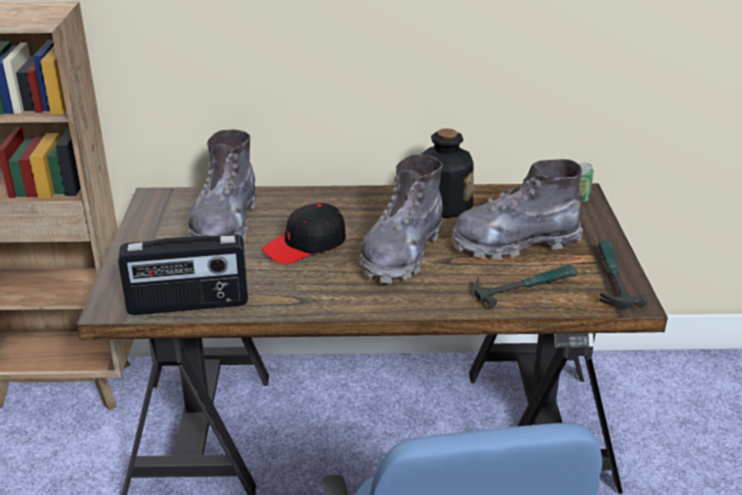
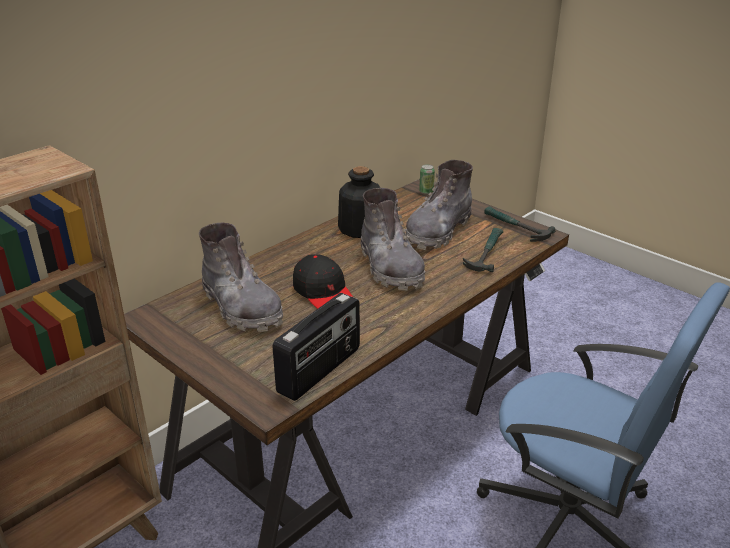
camera: 45 degrees left, 0 degrees up
black cap [262,203,346,264] -> black cap turned 45 degrees counterclockwise [293,254,353,309]

